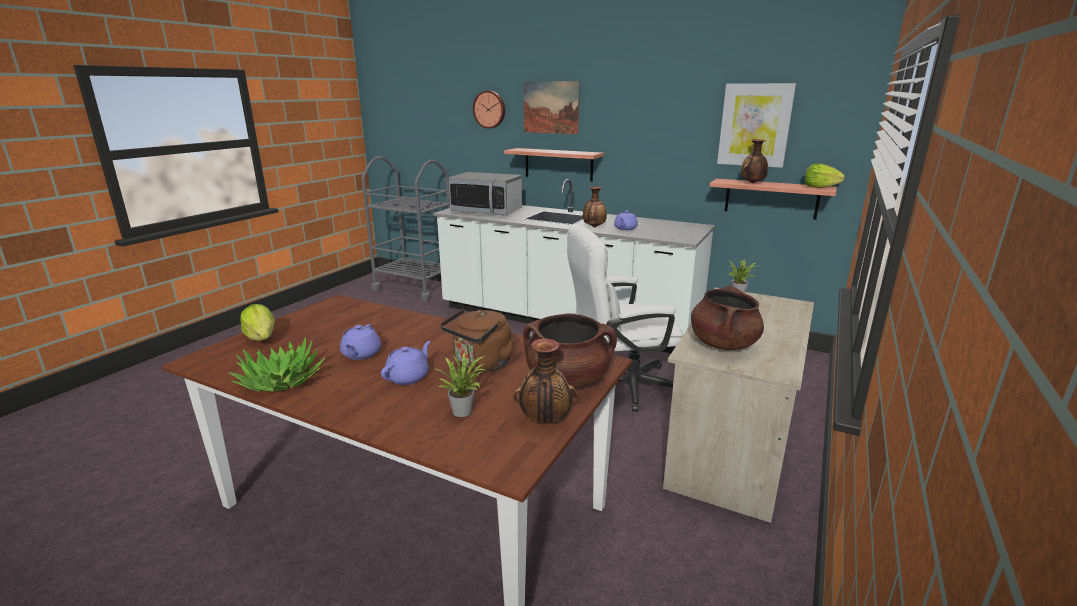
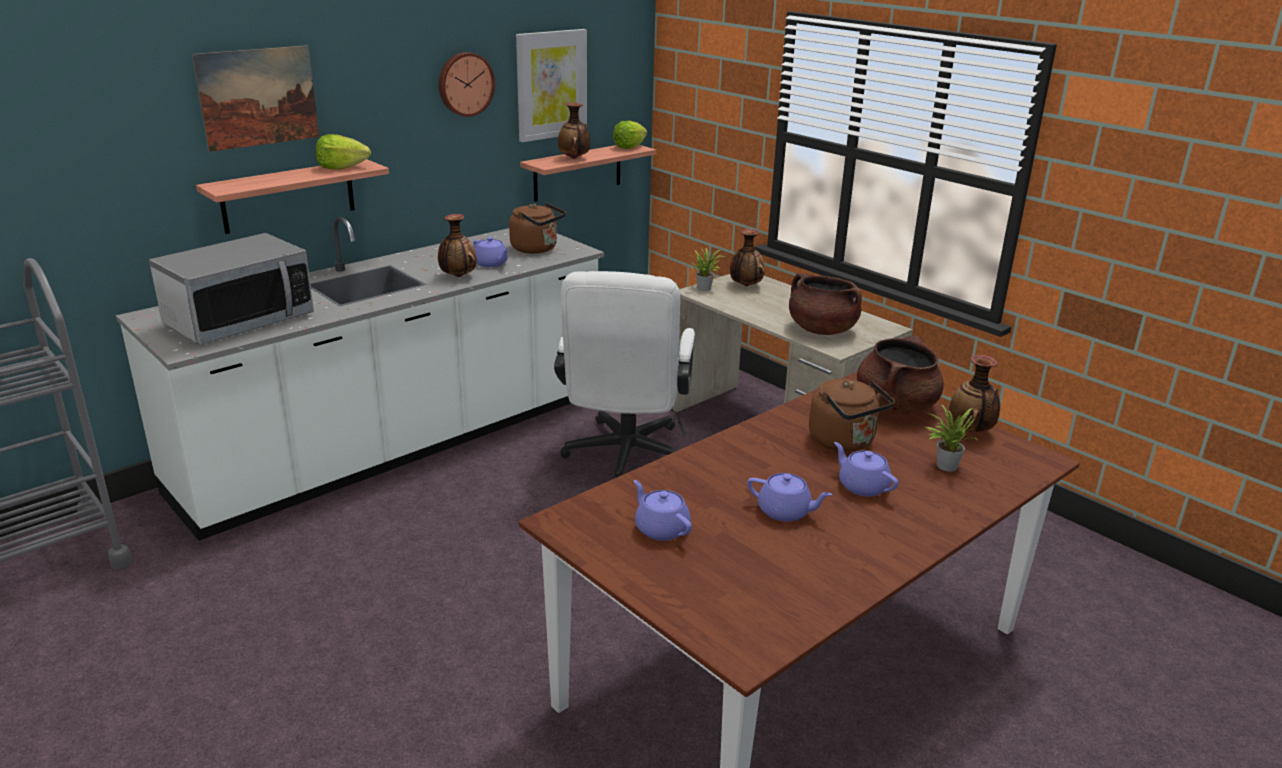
camera: 70 degrees left, 5 degrees up
potted plant [229,337,325,392] -> none
lettuce [240,304,275,341] -> lettuce moved to [316,134,371,170]
wall clock [473,91,505,129] -> wall clock moved to [439,52,495,117]
none -> brown kettle [509,202,566,254]
none -> purple teapot [634,480,692,541]
none -> vase [730,229,765,286]

